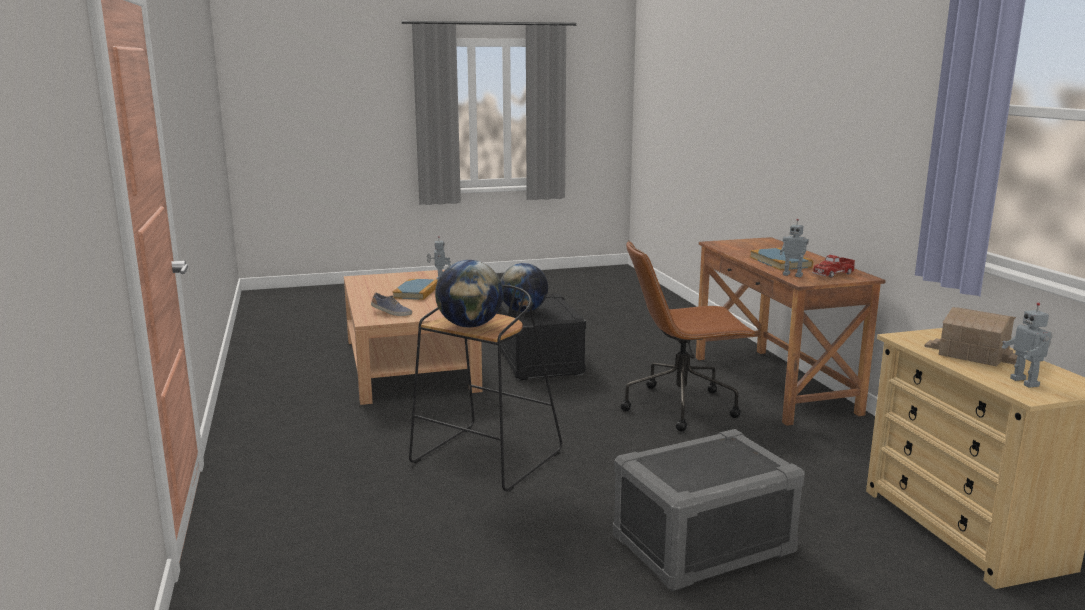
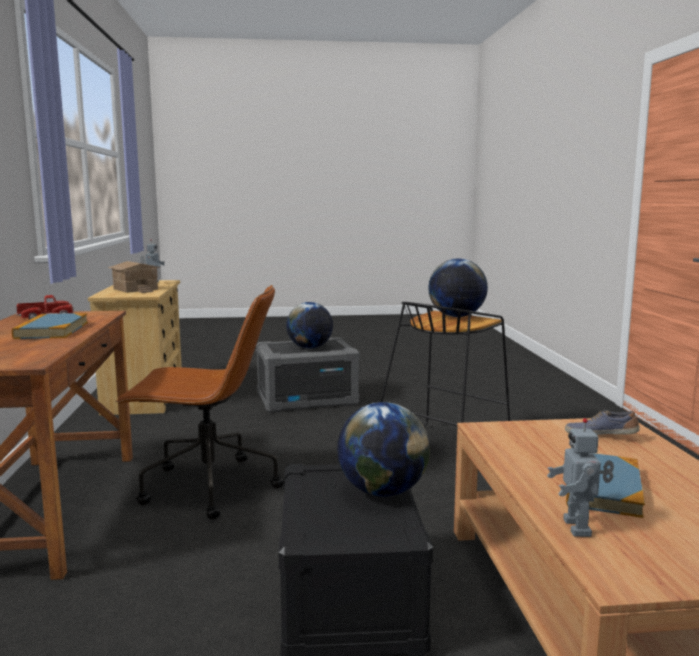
camera: 170 degrees left, 5 degrees down
toy robot [780,219,809,277] -> none
none -> globe [286,302,333,349]

